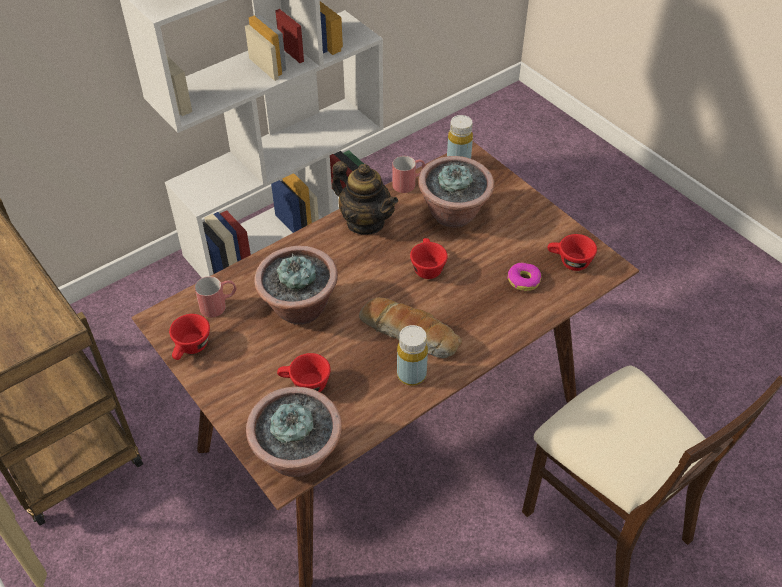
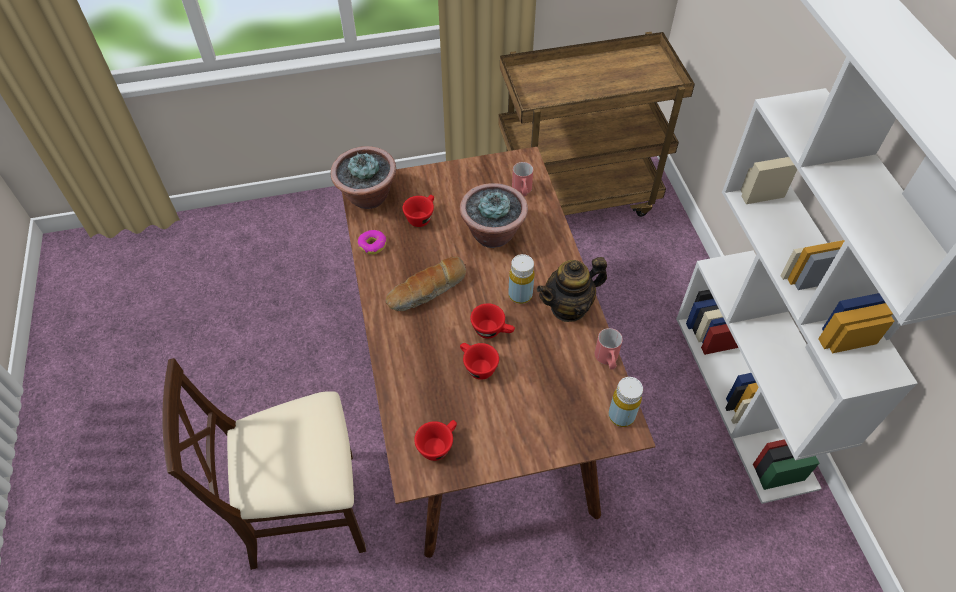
camera: 115 degrees right, 5 degrees up
red cup [169,314,210,360] -> red cup moved to [460,343,499,380]
yellow bottle [397,325,428,386] -> yellow bottle moved to [508,254,535,304]
potted plant [418,156,494,228] -> none
donut [507,263,541,291] -> donut moved to [357,230,386,255]

